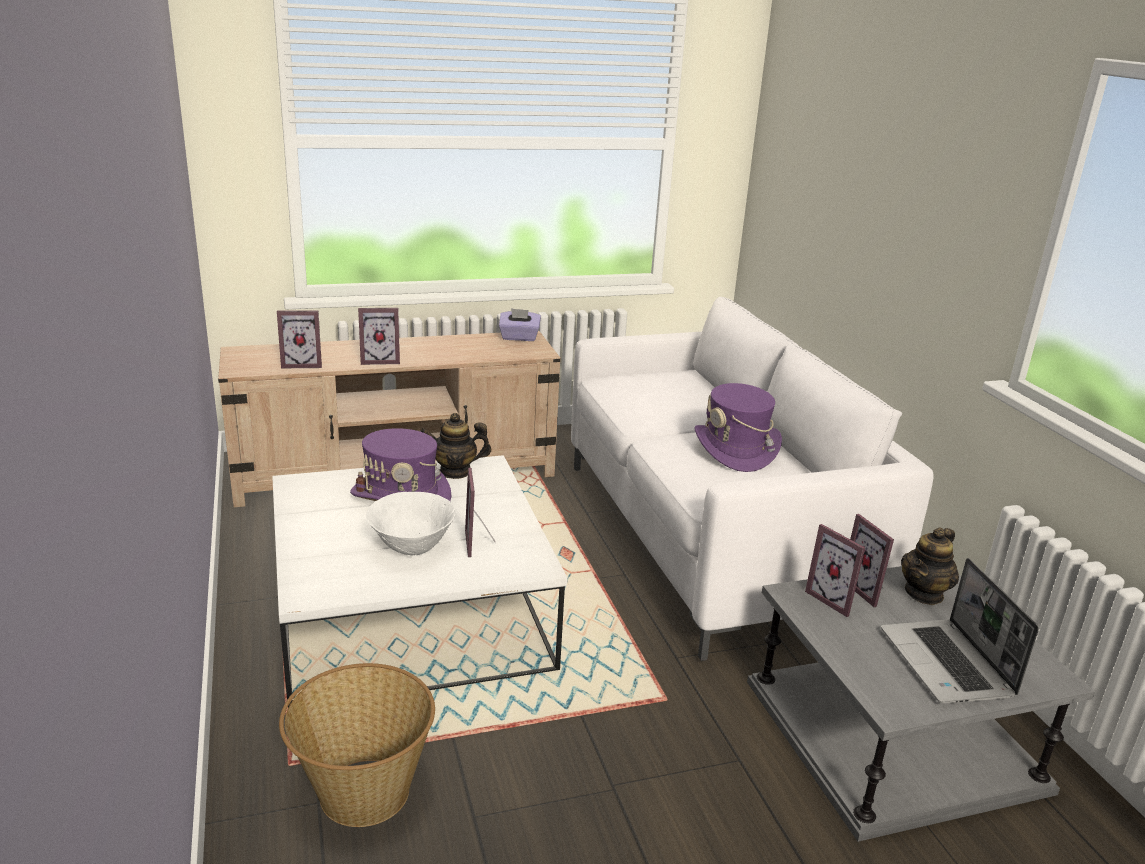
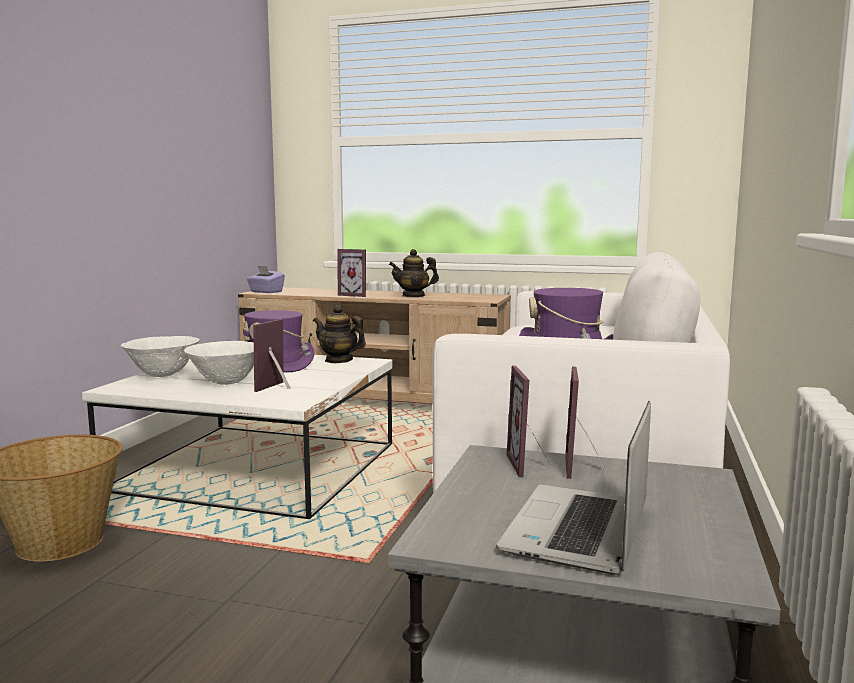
camera: 35 degrees right, 15 degrees down
picture frame [277,311,322,368] -> none
purple tissue box [499,308,541,341] -> purple tissue box moved to [247,266,285,293]
teapot [901,528,959,605] -> teapot moved to [389,249,439,297]
none -> white bowl [121,336,199,377]

